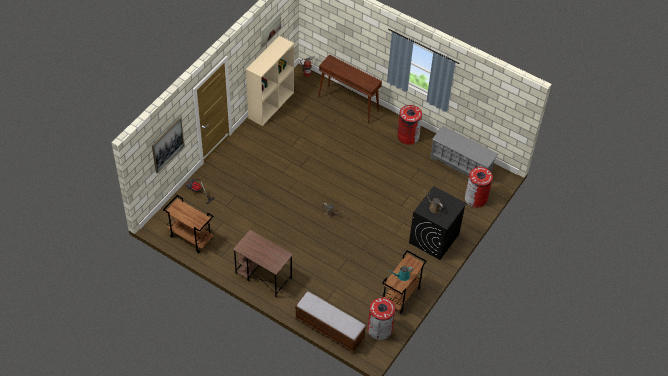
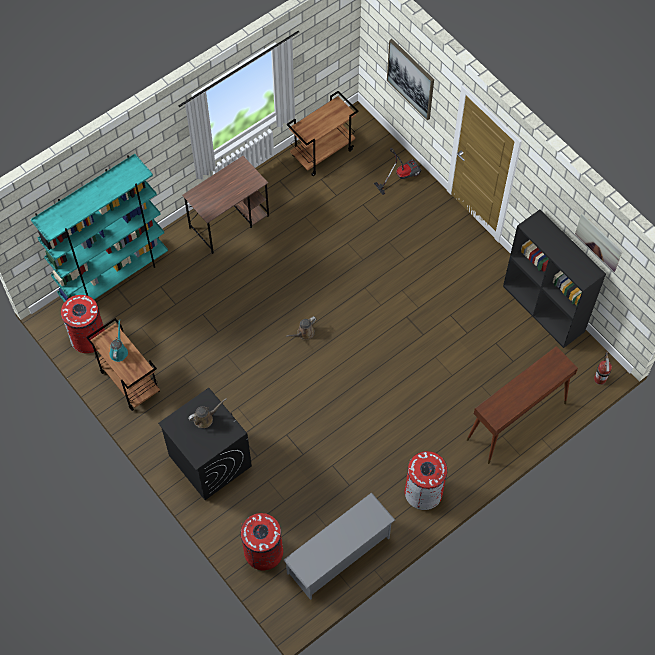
camera: 110 degrees right, 10 degrees up
beige bookcase [246,36,294,126] -> black bookcase [503,210,606,348]
bench [295,292,366,353] -> turquoise bookcase [31,154,168,302]

